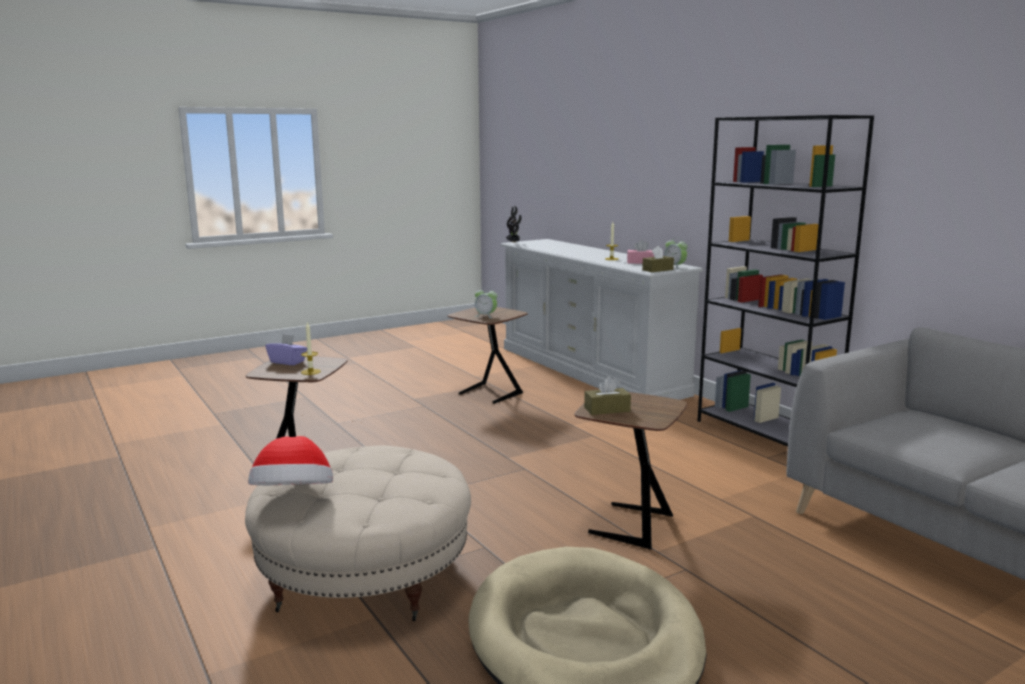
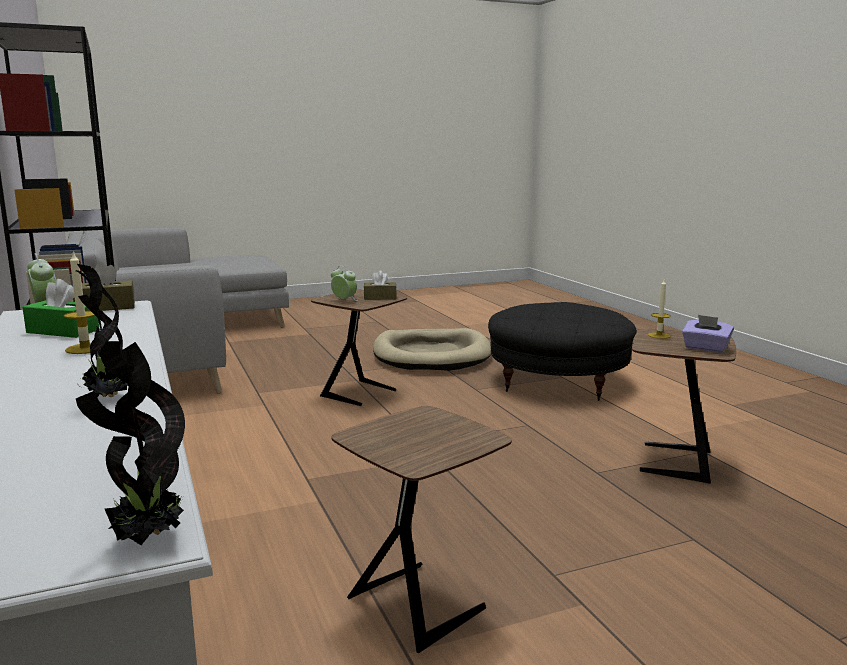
camera: 170 degrees left, 0 degrees up
beige ottoman [245,446,471,621] -> black ottoman [488,302,637,401]
hat [248,436,333,485] -> none
alarm clock [475,287,498,318] -> alarm clock moved to [331,266,357,301]
pink tissue box [627,240,654,264] -> green tissue box [22,279,99,338]
none -> potted plant [76,264,129,397]

